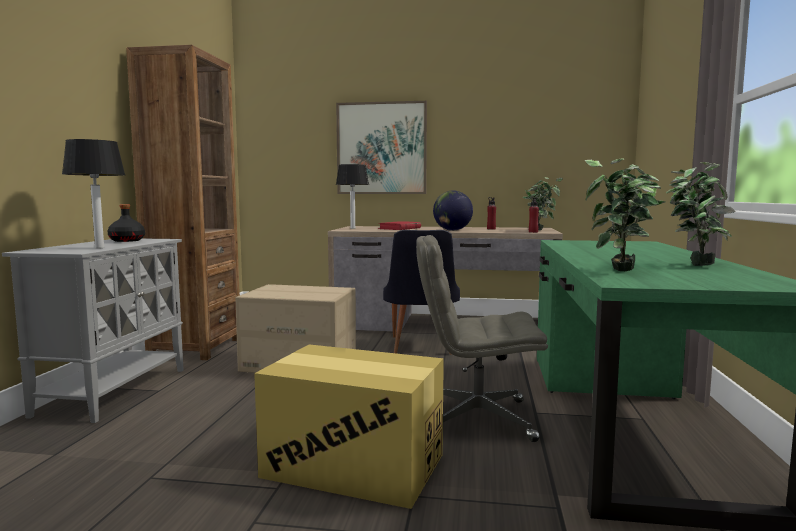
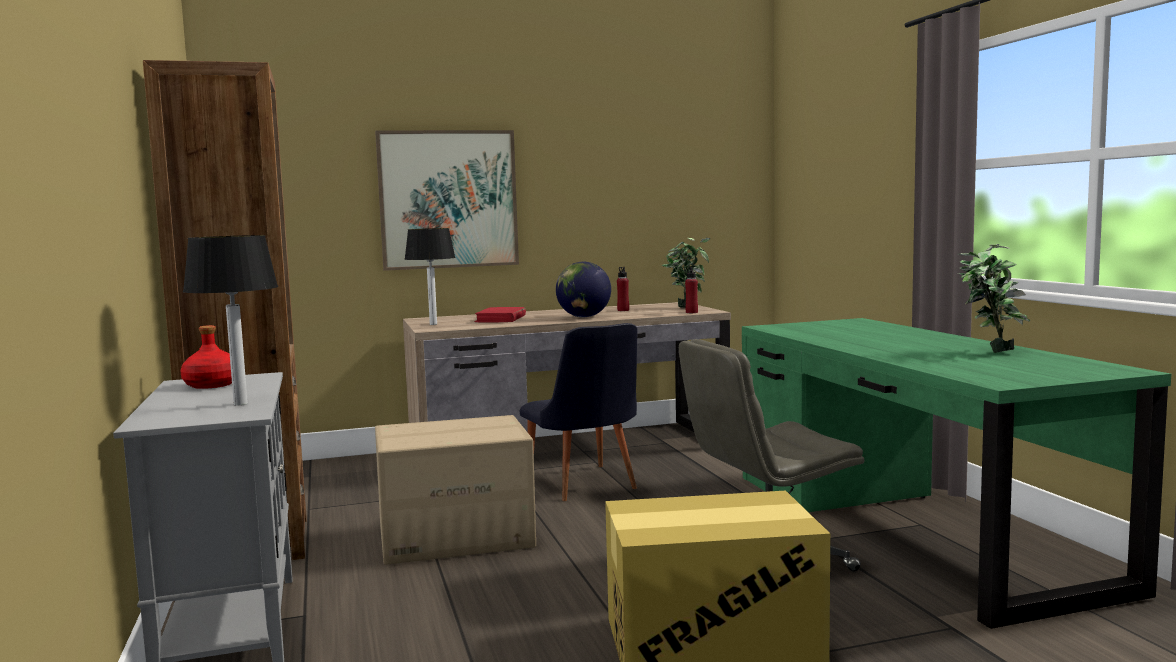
camera: 25 degrees left, 0 degrees up
black bottle [108,204,145,242] -> red bottle [180,325,232,389]
potted plant [584,158,666,271] -> none

